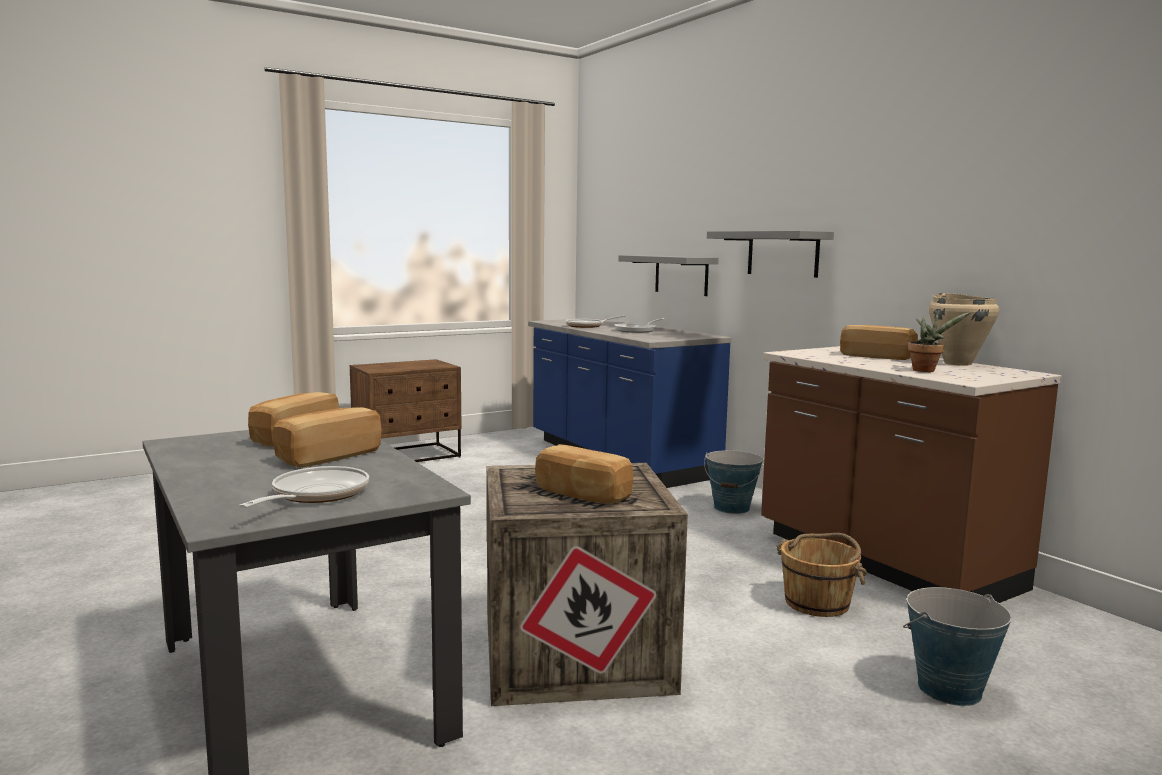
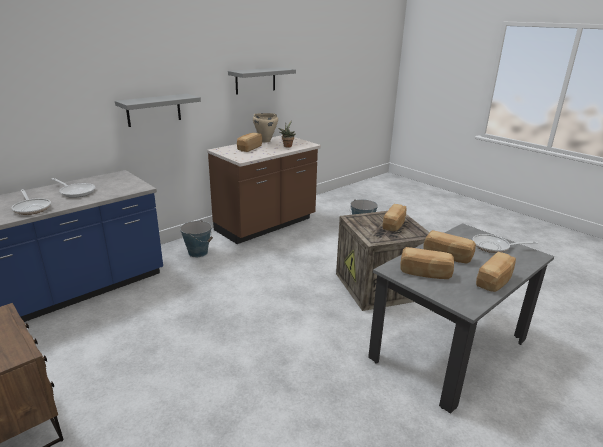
camera: 100 degrees left, 15 degrees up
grey shelf [618,255,719,296] -> grey shelf moved to [228,67,296,95]
brown bucket [776,533,867,617] -> none
none -> bread [476,252,516,292]

